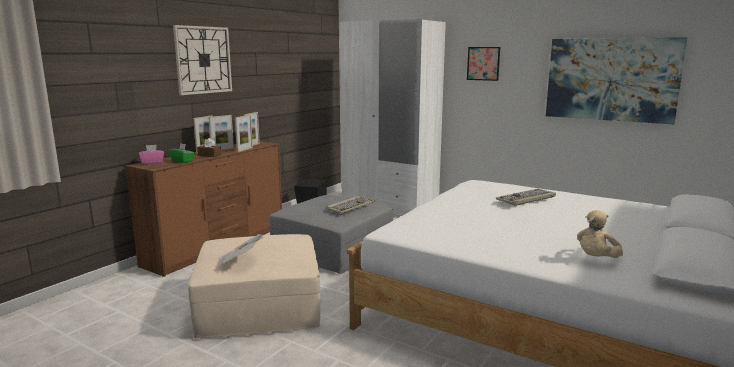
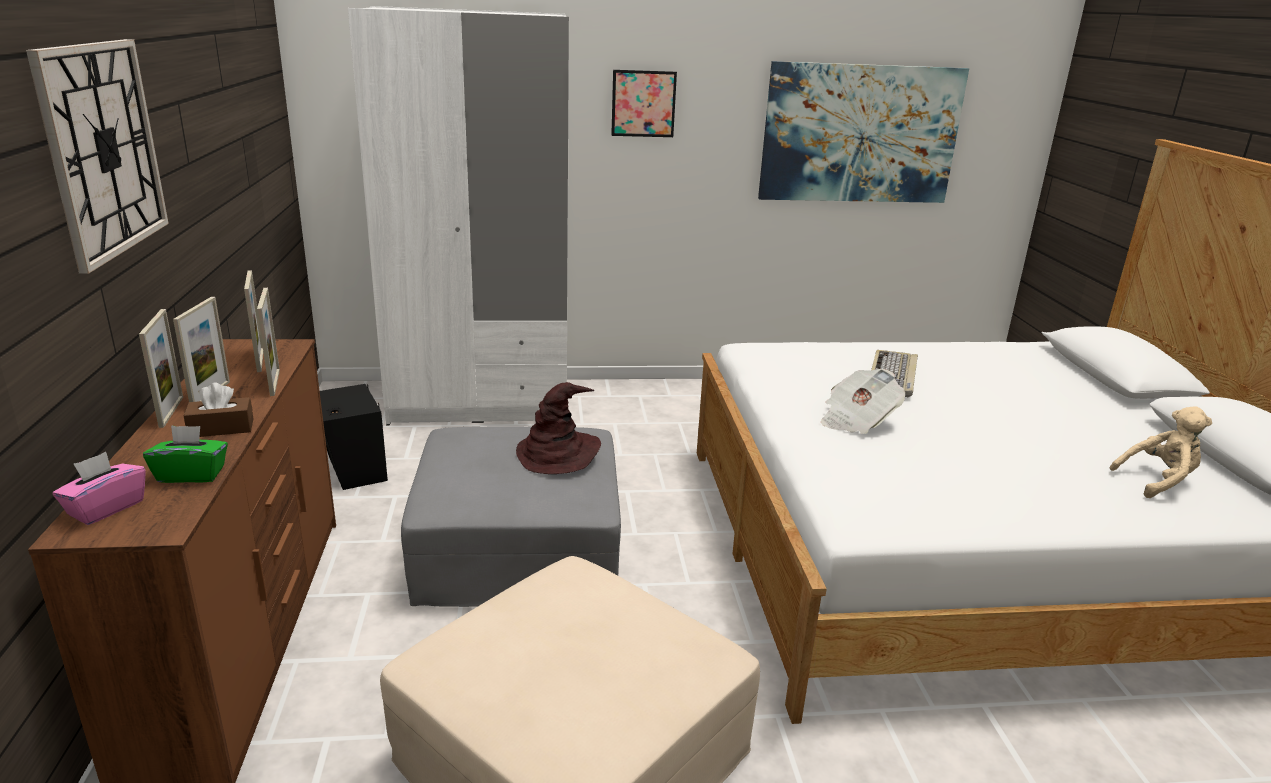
camera: 40 degrees left, 10 degrees up
newspaper [218,234,263,266] -> newspaper moved to [821,369,905,434]
keyboard [327,196,375,213] -> brown hat [516,382,601,474]
beige plush toy [577,210,623,258] -> beige plush toy turned 105 degrees counterclockwise [1110,407,1212,498]

